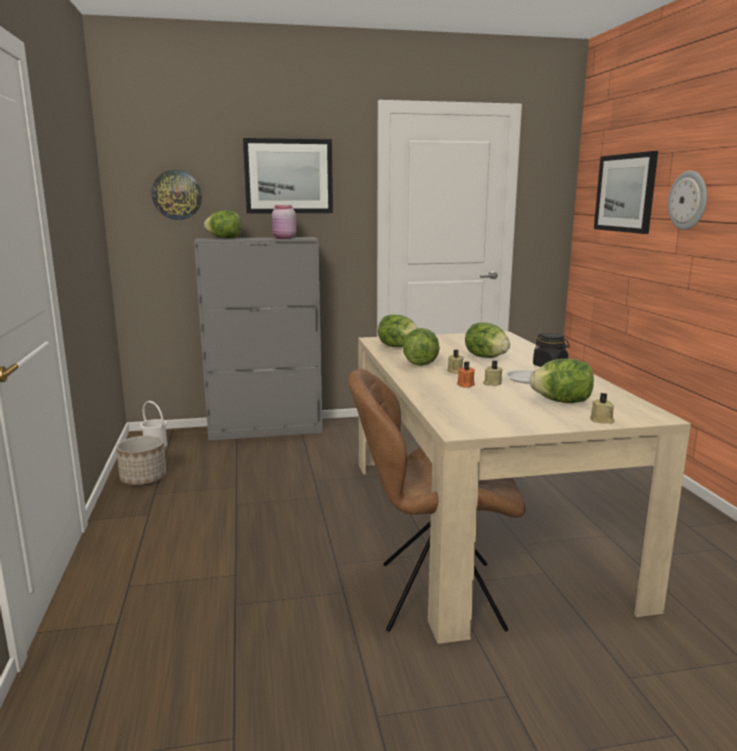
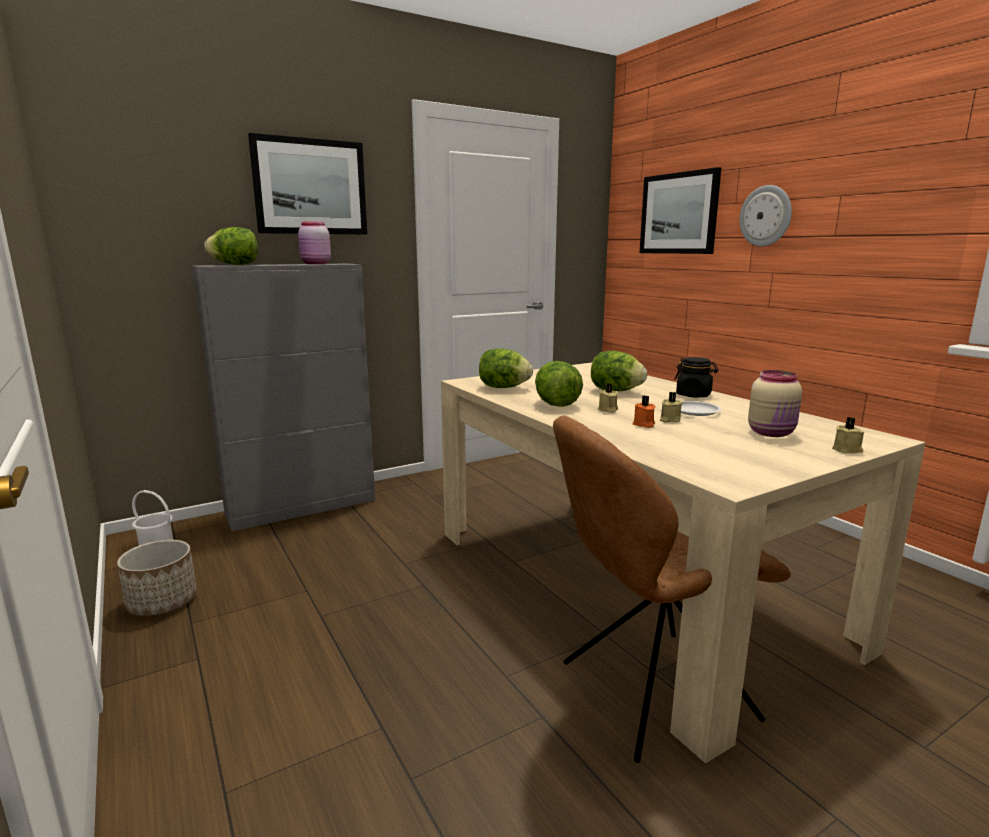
camera: 20 degrees left, 0 degrees up
wall clock [152,170,202,220] -> none
lettuce [530,359,594,403] -> beige jar [748,370,802,437]

